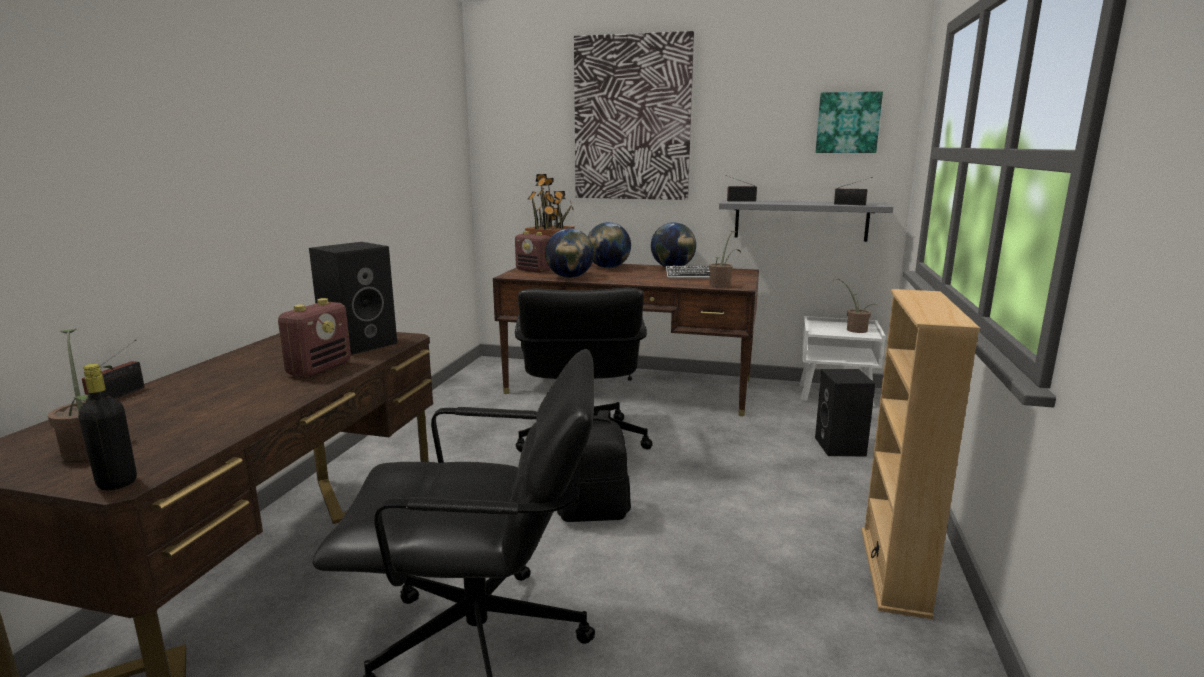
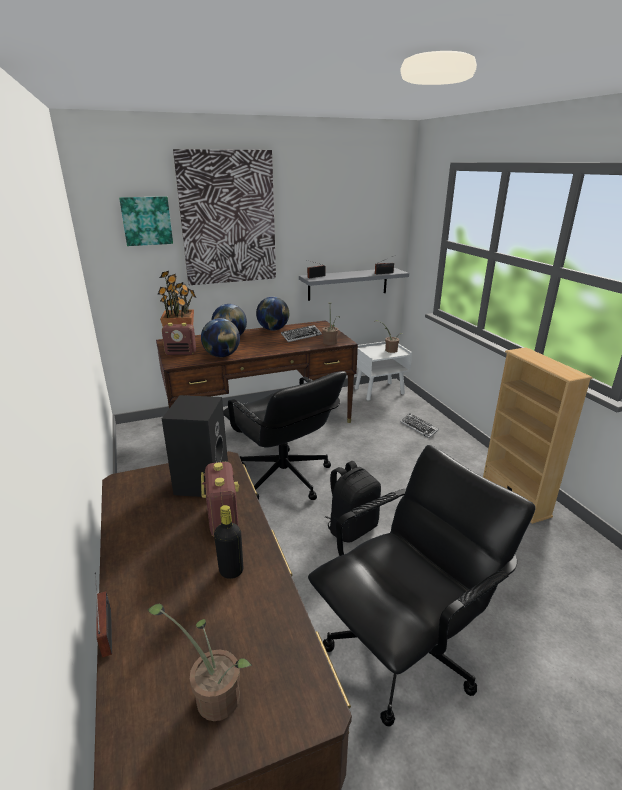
camera: 35 degrees left, 10 degrees up
black bottle [78,364,137,490] -> black bottle moved to [214,505,243,579]
black speaker [815,369,875,456] -> keyboard [400,413,439,438]
picture [816,91,883,153] -> picture moved to [119,196,173,246]

